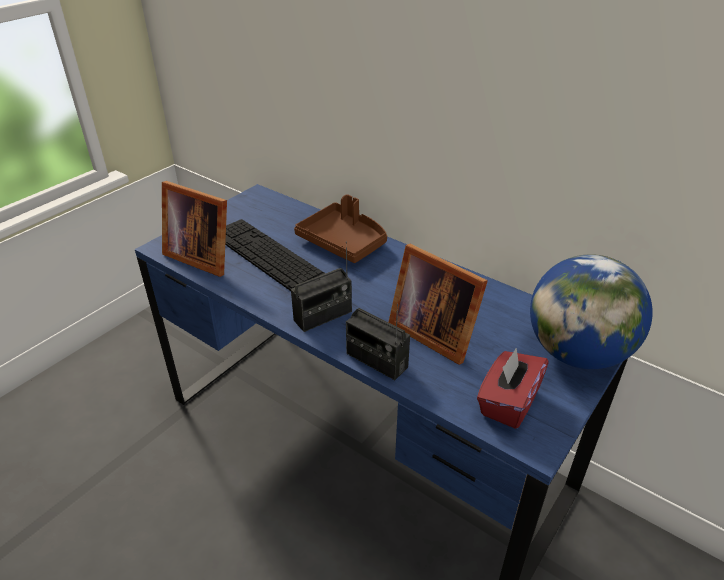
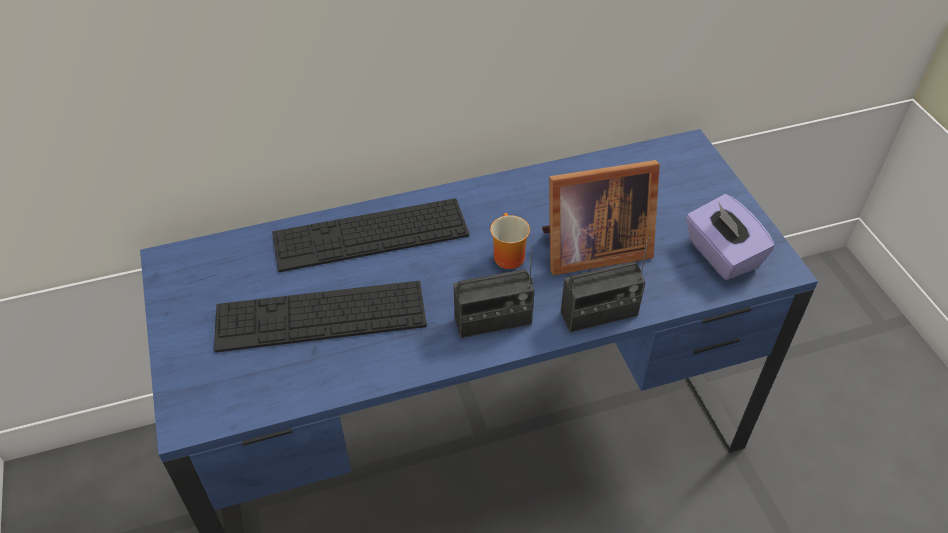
camera: 55 degrees left, 10 degrees up
picture frame [162,181,227,277] -> none
radio [291,241,352,332] -> radio turned 75 degrees clockwise [454,246,535,338]
brown tray [294,194,387,263] -> keyboard [272,198,469,272]
red tissue box [477,348,549,429] -> purple tissue box [686,194,775,280]
globe [530,254,653,369] -> none
none -> mug [490,213,530,269]

